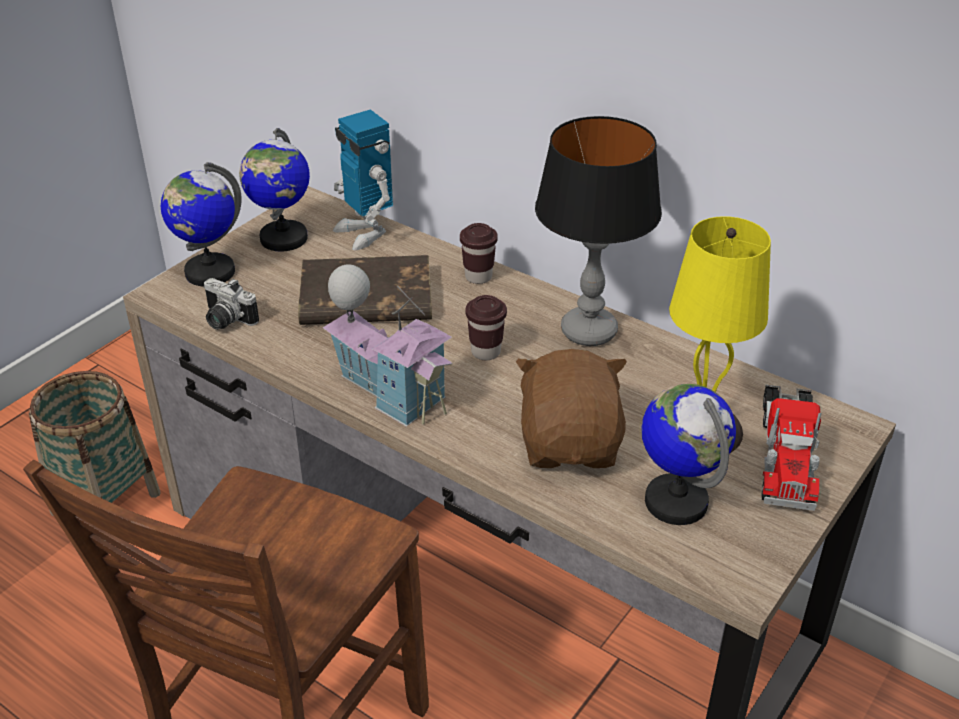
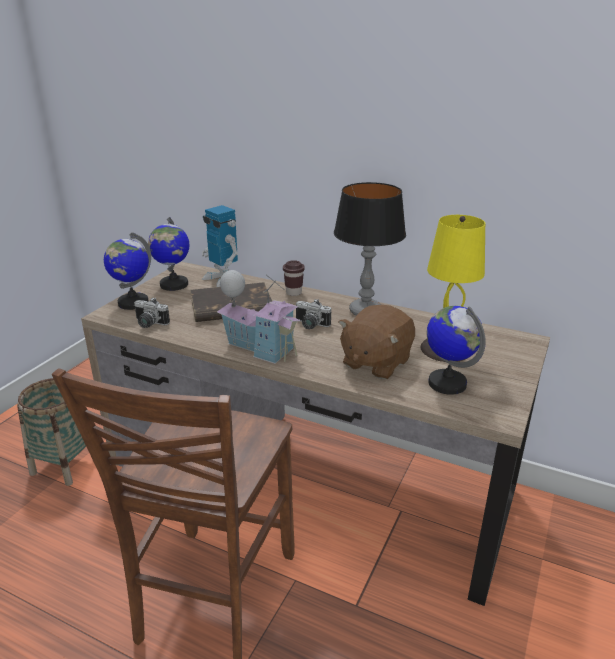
camera: 10 degrees left, 10 degrees down
brown cup [465,295,507,360] -> camera [296,299,331,329]
brown plush toy [516,349,627,468] -> brown plush toy turned 135 degrees counterclockwise [339,305,415,379]
toy truck [761,385,822,511] -> none

